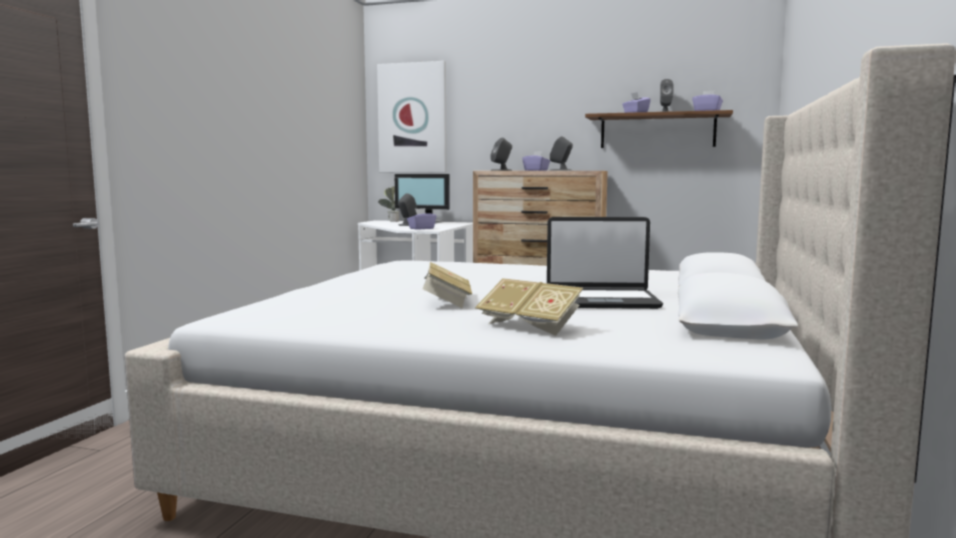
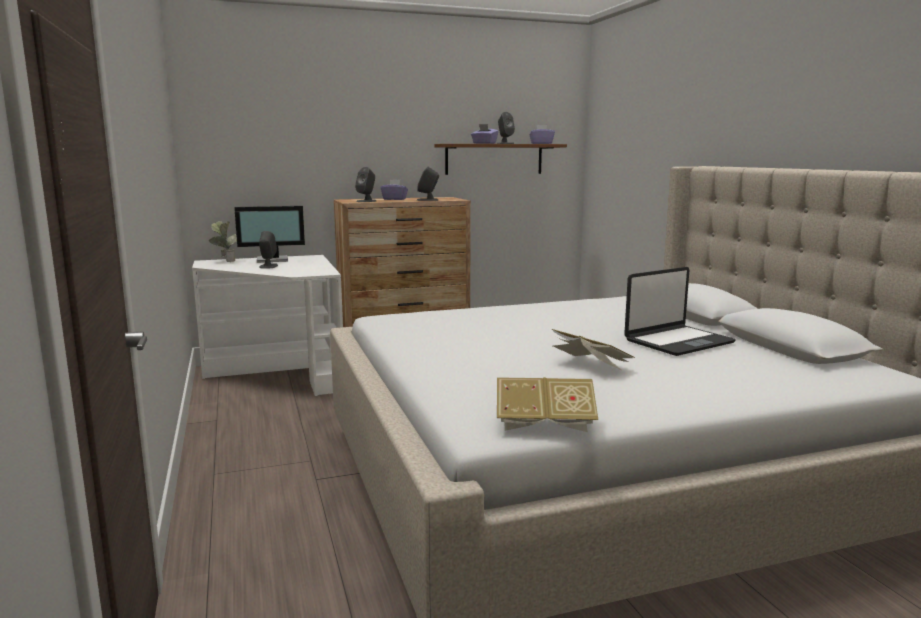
camera: 35 degrees left, 5 degrees up
picture [377,61,447,173] -> none
purple tissue box [407,208,436,230] -> none
book [475,278,584,336] -> book moved to [497,377,598,432]

